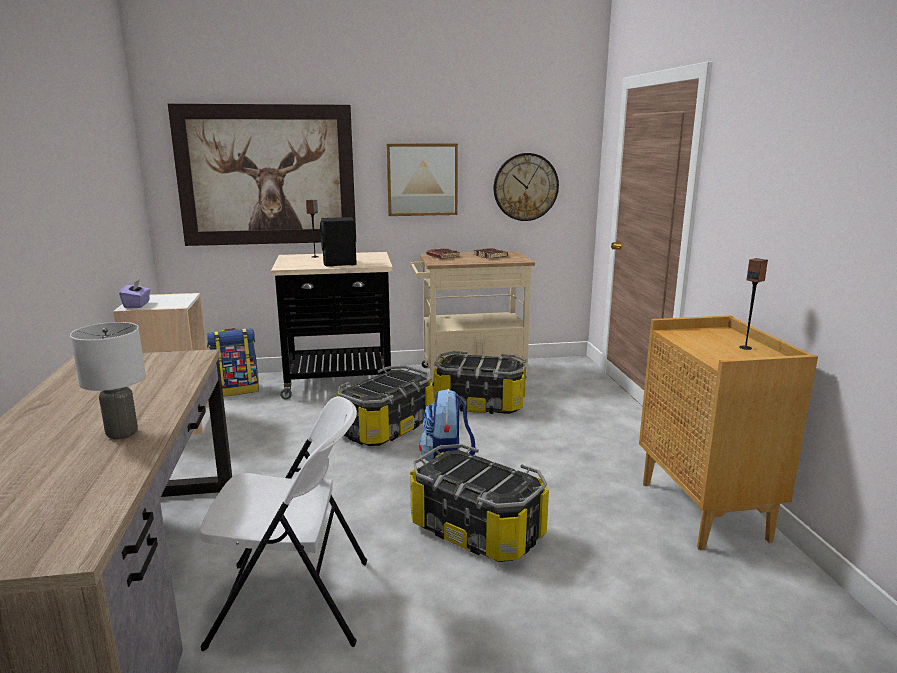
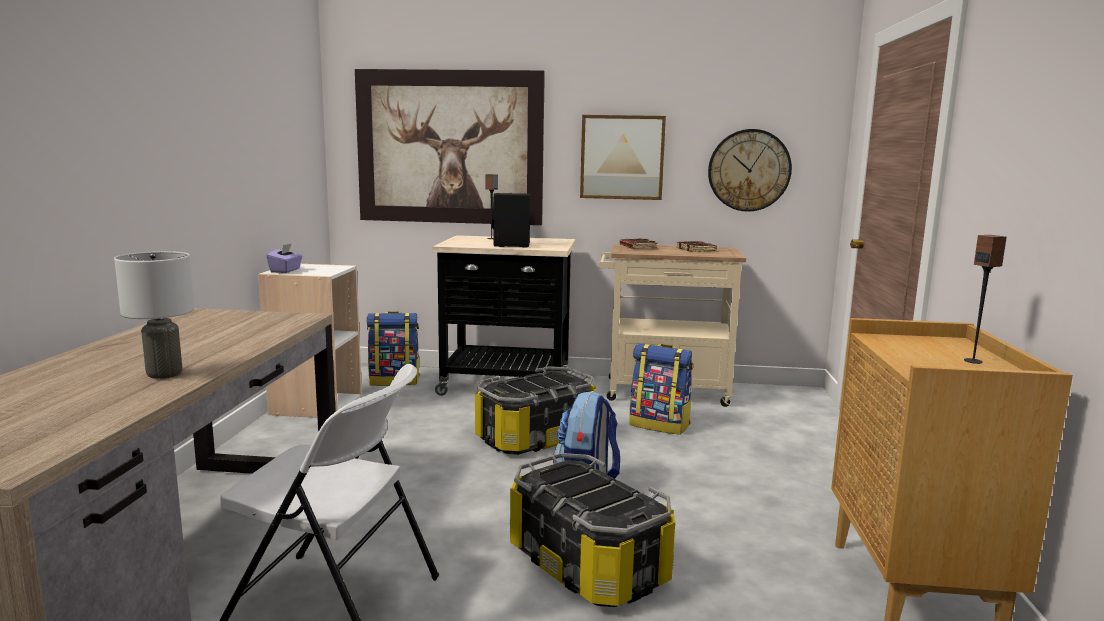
camera: 15 degrees right, 5 degrees down
storage box [434,351,526,414] -> backpack [629,343,693,435]

